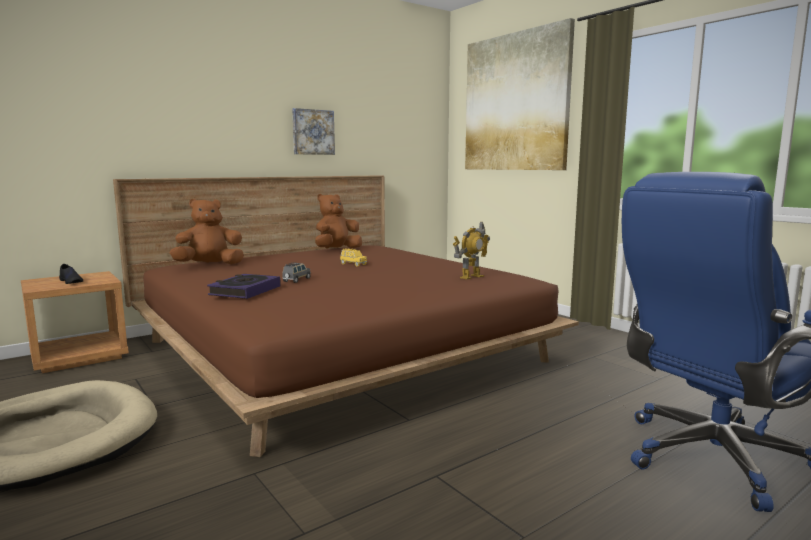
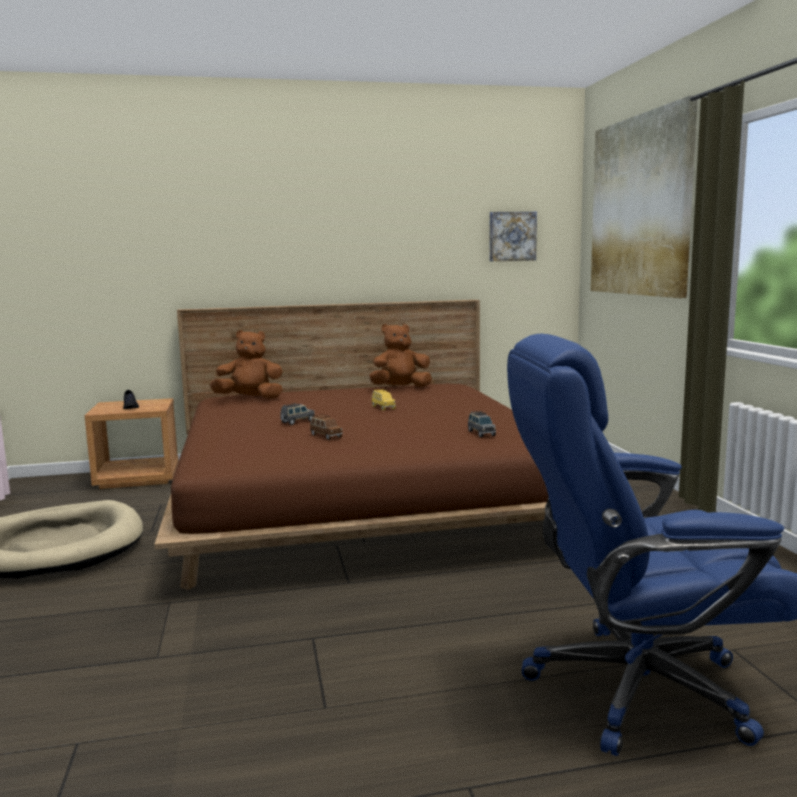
camera: 25 degrees right, 0 degrees up
book [207,274,281,299] -> none
picture [292,108,335,155] -> picture moved to [489,212,537,261]
toy robot [453,222,490,279] -> grey toy car [468,411,496,437]
none -> brown toy car [310,414,343,440]

